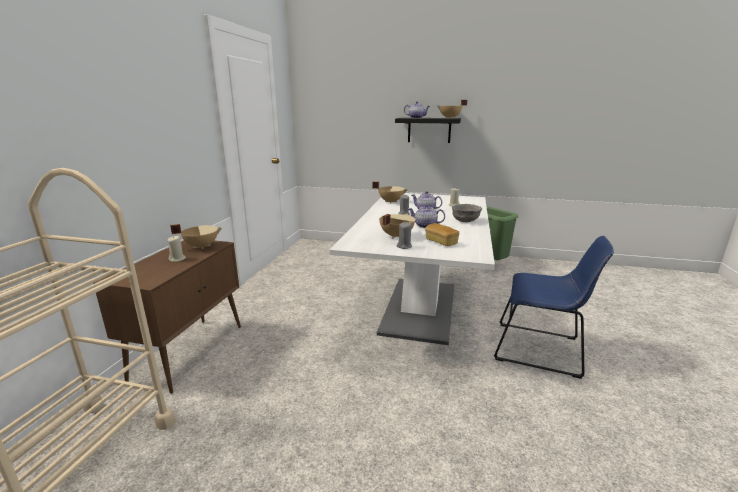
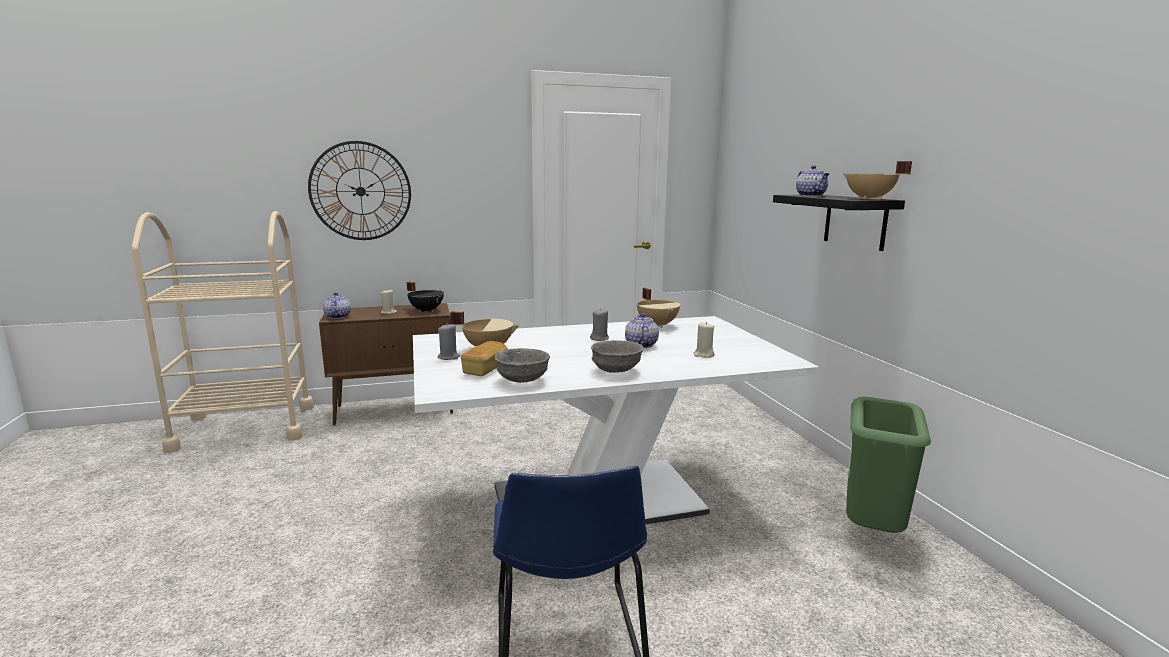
camera: 60 degrees right, 5 degrees down
beige cooking pot [170,224,223,249] -> black cooking pot [407,282,444,312]
teapot [408,204,445,228] -> teapot moved to [323,292,351,319]
none -> wall clock [308,141,411,240]
none -> grey bowl [495,348,550,383]

